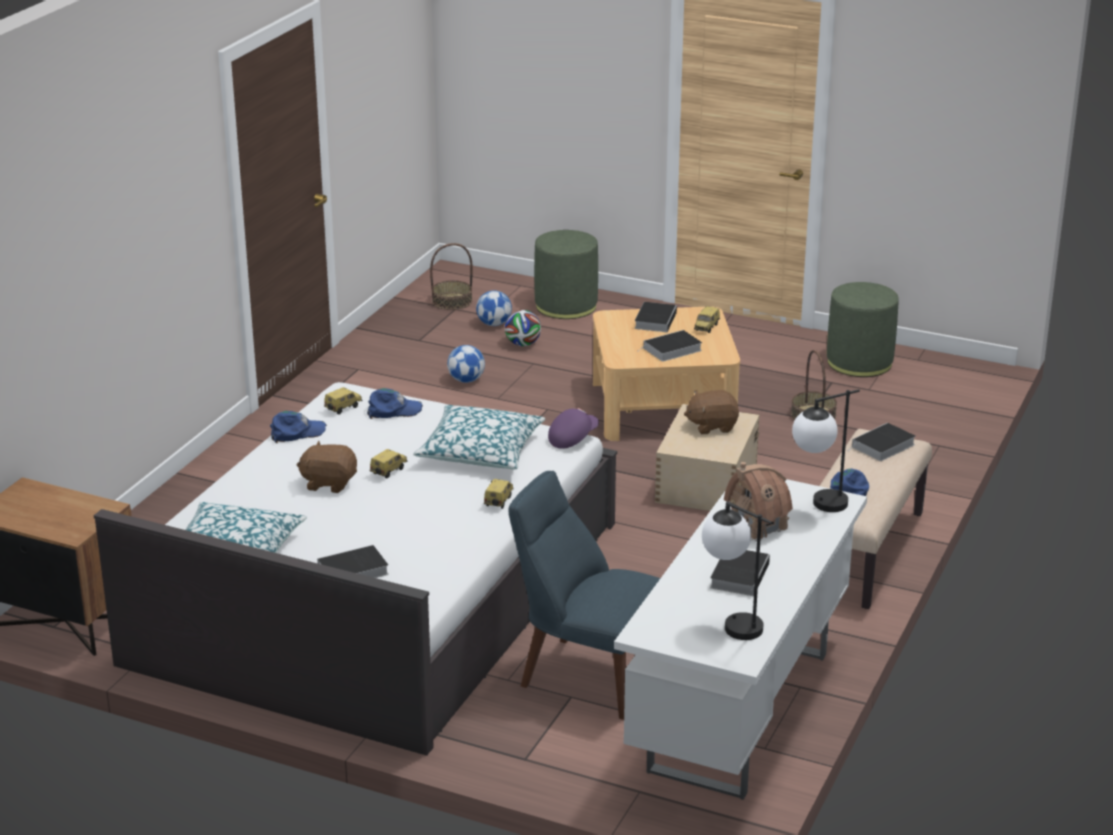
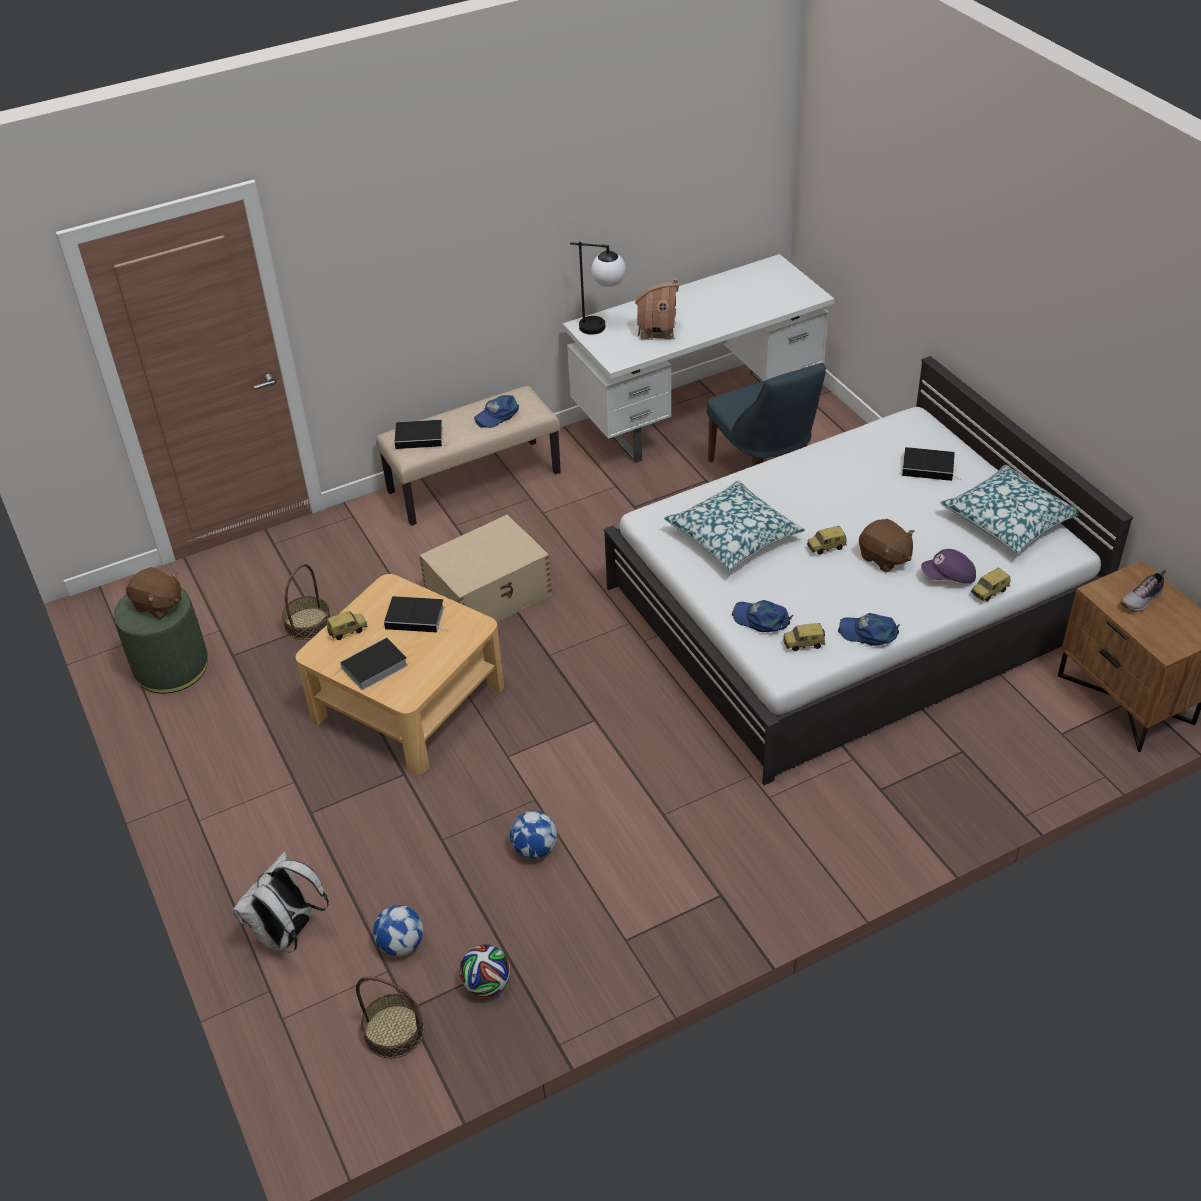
camera: 140 degrees left, 15 degrees up
toy car [484,479,513,509] -> toy car moved to [971,568,1011,601]
football [505,310,541,346] -> football moved to [460,944,511,997]
green ottoman [534,230,598,319] -> white backpack [233,852,329,952]
purple cap [548,408,599,449] -> purple cap moved to [921,549,976,583]
brown plush toy [684,390,739,434] -> brown plush toy moved to [126,567,182,619]
table lamp [702,501,773,640] -> none
book [710,550,770,596] -> none
none -> shoe [1120,570,1166,612]

